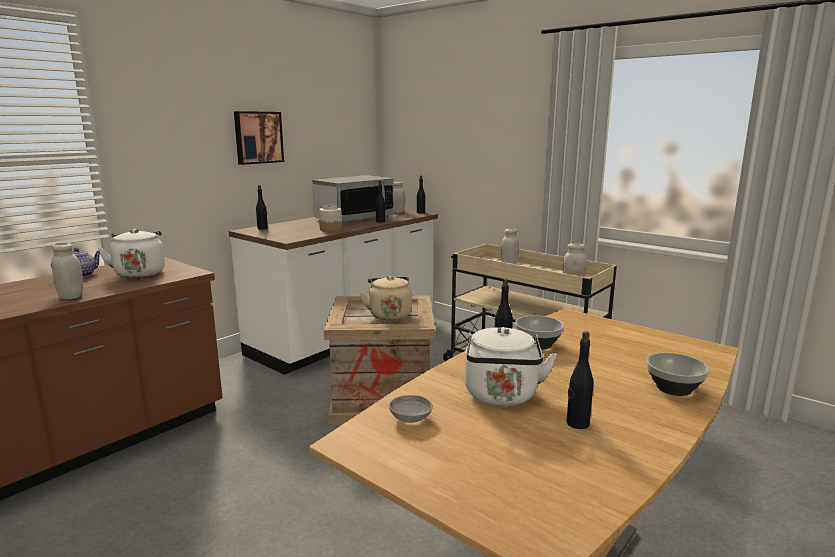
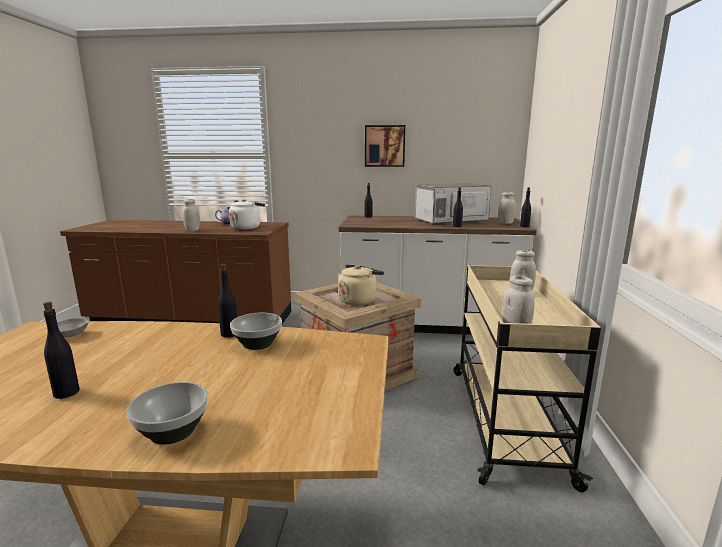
camera: 55 degrees right, 0 degrees up
microwave [312,175,394,223] -> microwave turned 150 degrees clockwise [415,183,492,224]
jar [319,205,342,232] -> none
white kettle [465,327,557,406] -> none

